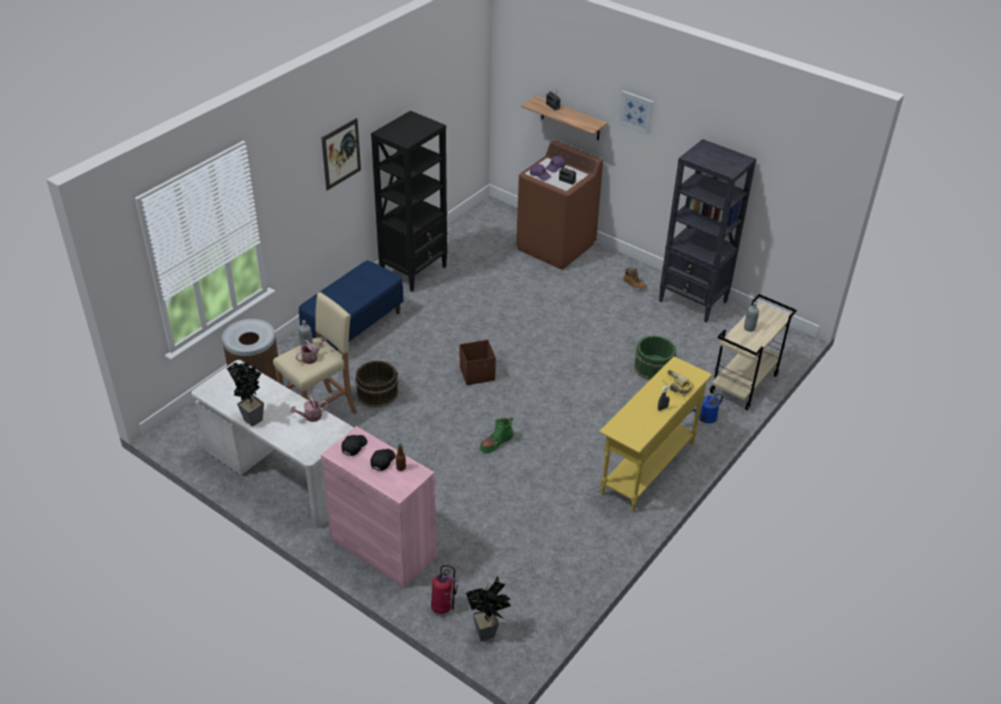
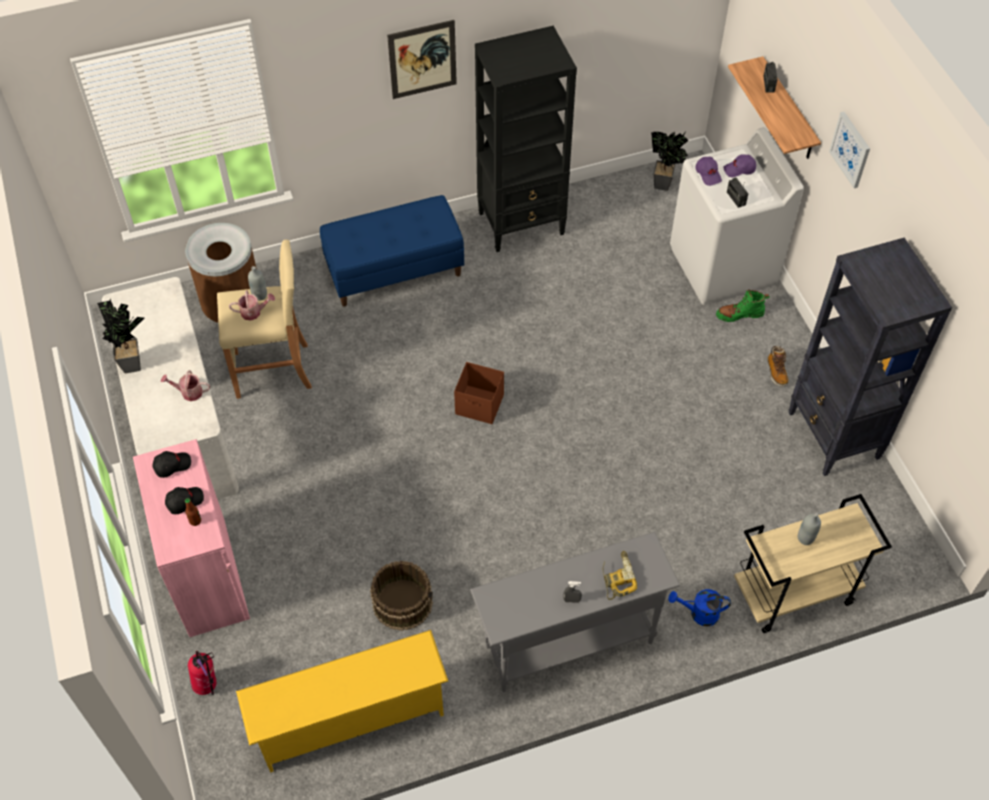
camera: 35 degrees right, 15 degrees up
brown bucket [355,361,399,408] -> brown bucket moved to [370,561,433,631]
potted plant [466,576,511,641] -> potted plant moved to [651,132,689,191]
green boot [479,417,514,453] -> green boot moved to [716,289,770,322]
brown washing machine [516,140,603,270] -> white washing machine [670,127,804,305]
yellow console table [599,356,712,512] -> grey console table [470,532,680,692]
green bucket [634,336,676,380] -> none
none -> yellow shoe rack [236,630,448,772]

